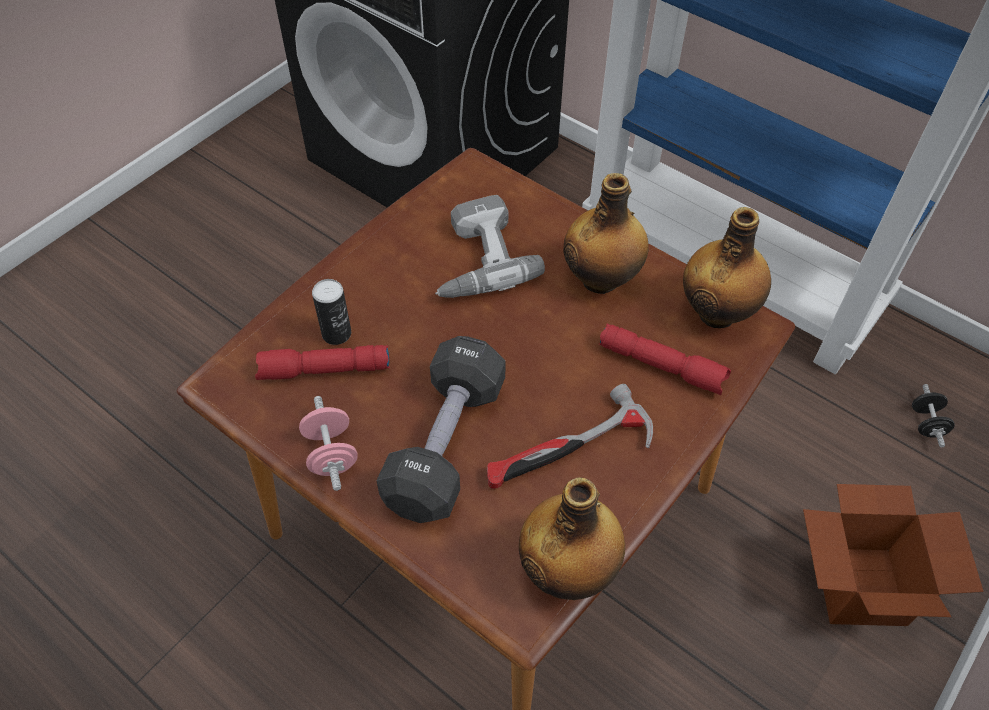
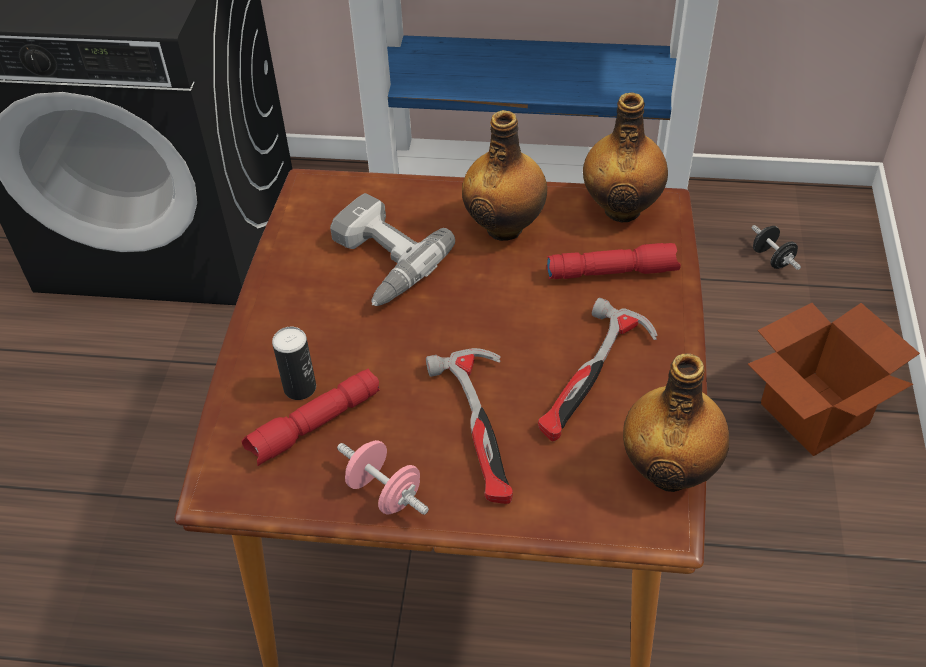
camera: 30 degrees left, 5 degrees down
black dumbbell [376,336,506,523] -> hammer [426,348,513,504]

